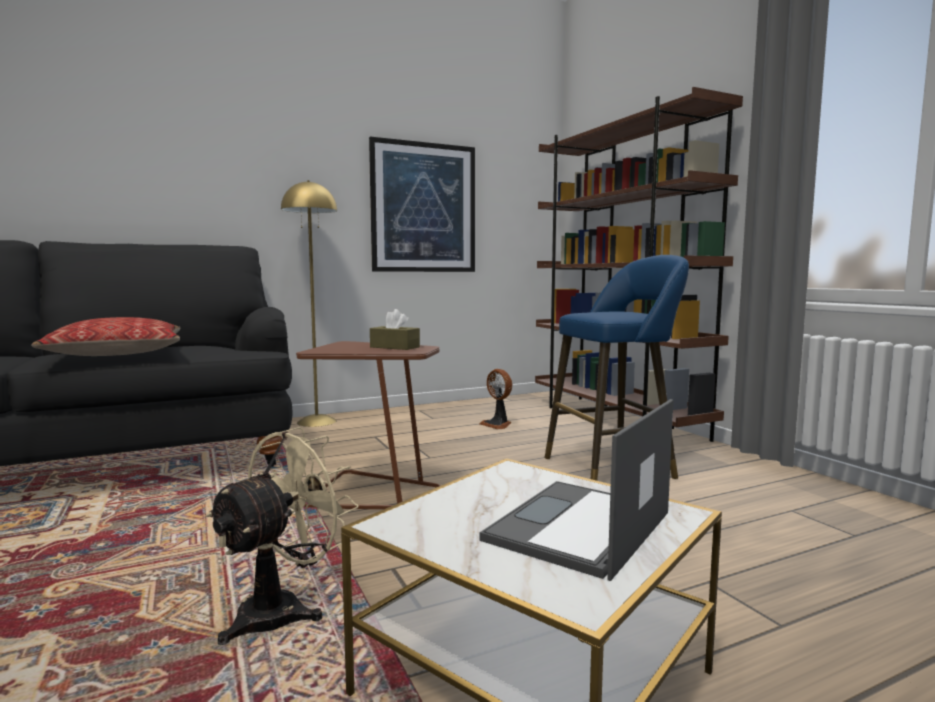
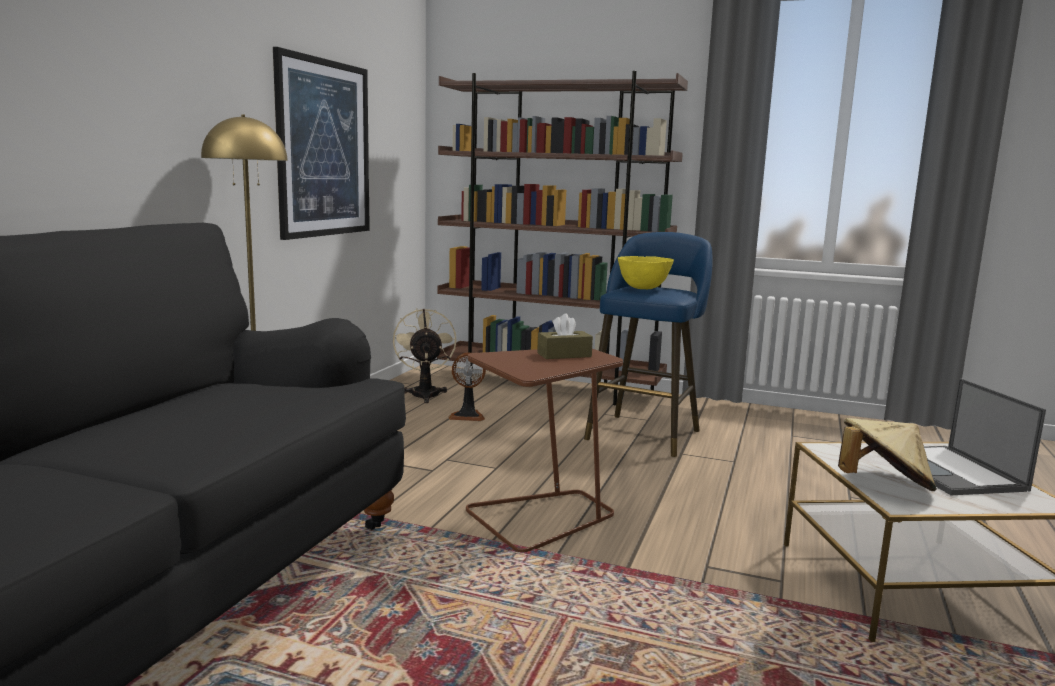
camera: 45 degrees left, 5 degrees up
pillow [31,317,181,356] -> none
beige fan [205,427,359,645] -> beige fan moved to [393,308,456,403]
none -> yellow bowl [618,256,674,289]
none -> beige hat [838,418,937,491]

